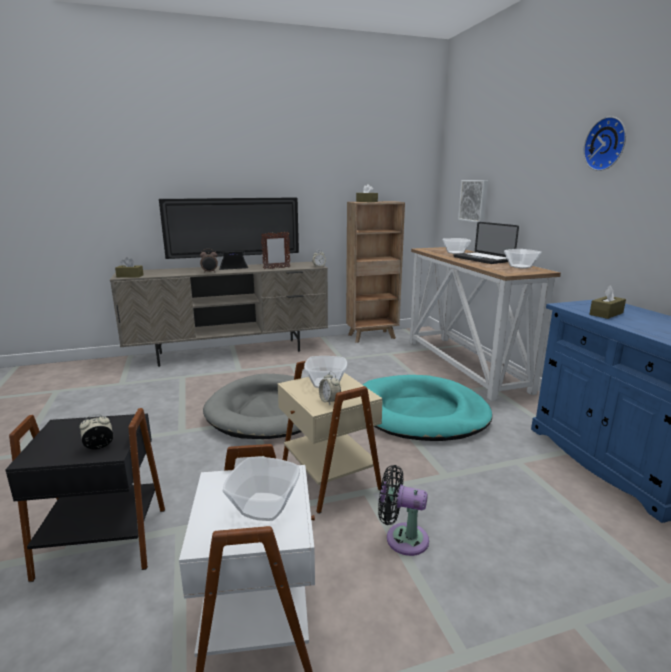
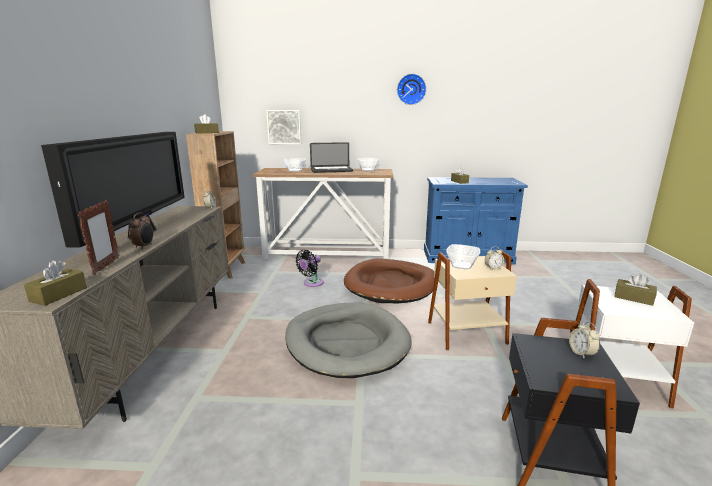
camera: 70 degrees left, 0 degrees up
bowl [223,457,300,521] -> brown tissue box [614,273,657,306]
picture frame [261,232,290,269] -> picture frame moved to [78,200,119,275]
turquoise dog bed [363,375,492,441] -> brown dog bed [344,258,435,303]
black fan [378,465,429,556] -> black fan moved to [295,250,324,287]

